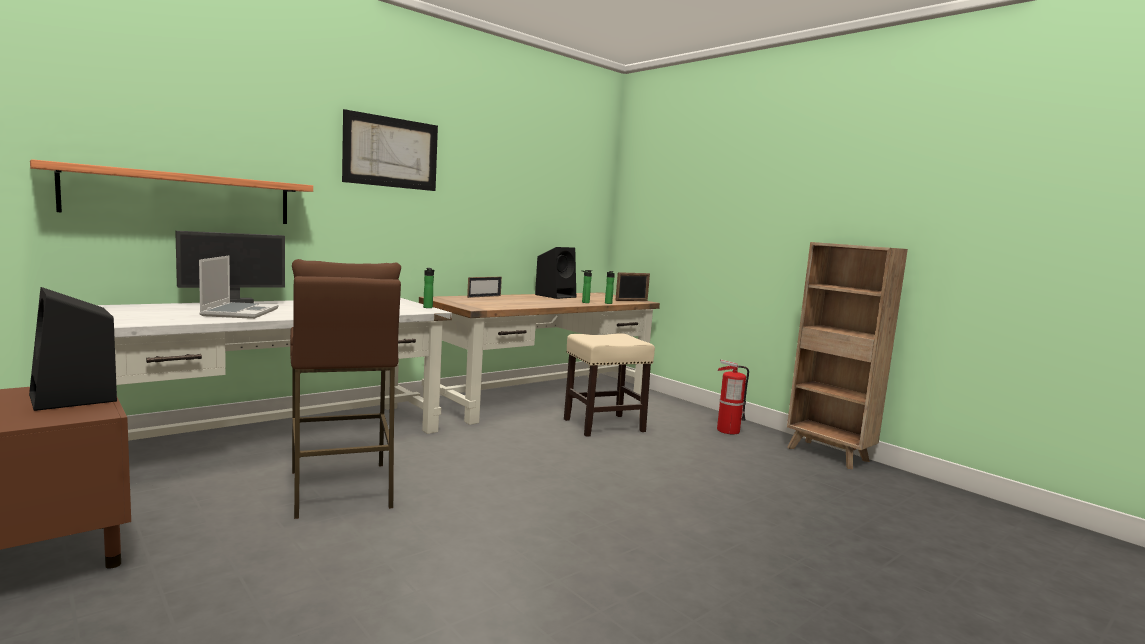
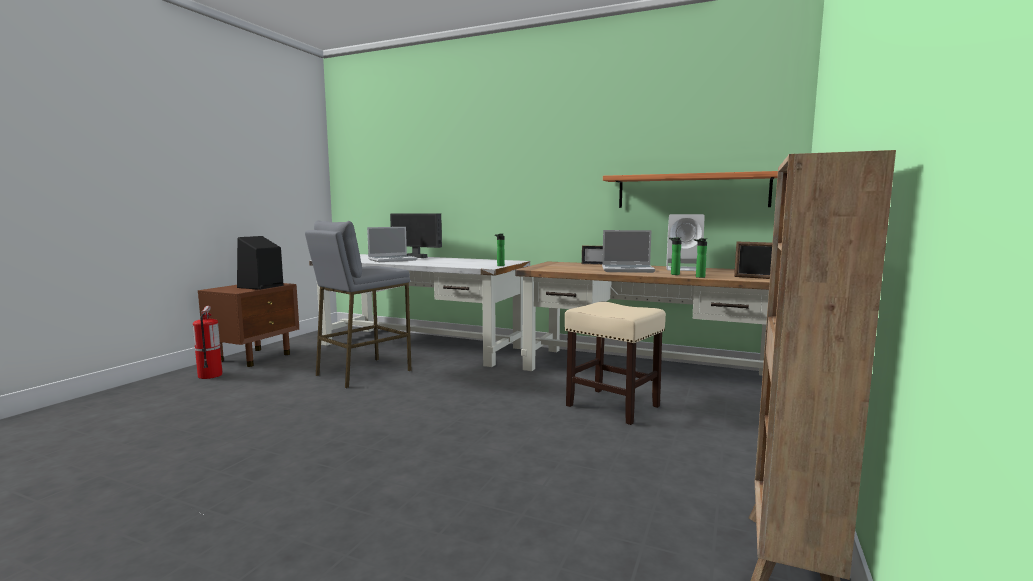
camera: 65 degrees right, 0 degrees up
shelf [30,159,313,224] -> shelf moved to [603,171,778,208]
brown stool [290,259,401,519] -> grey stool [305,220,412,389]
picture [342,109,438,191] -> none
black speaker [535,247,576,299] -> white speaker [666,214,705,271]
fire extinguisher [717,360,749,434] -> fire extinguisher moved to [193,306,223,379]
none -> laptop [602,230,655,273]

